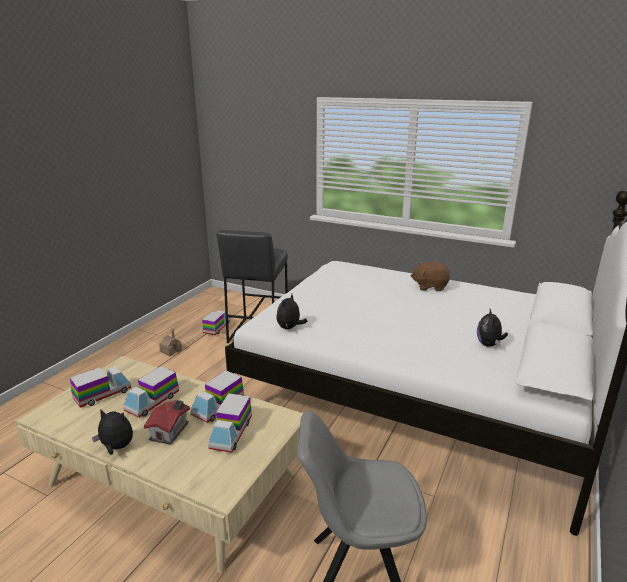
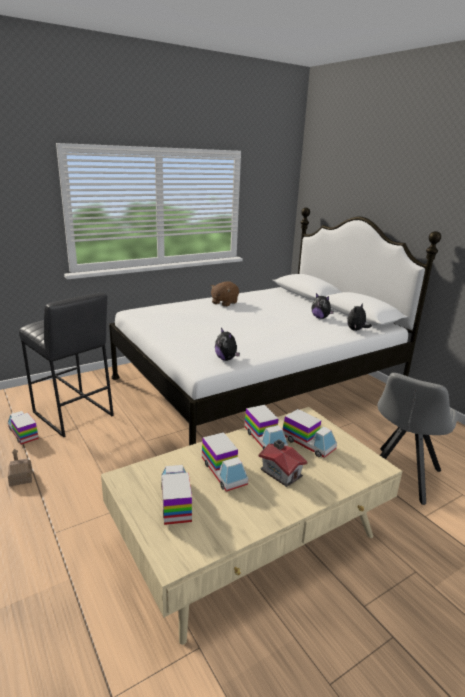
camera: 60 degrees left, 0 degrees up
plush toy [92,409,133,455] -> plush toy moved to [347,304,372,331]

